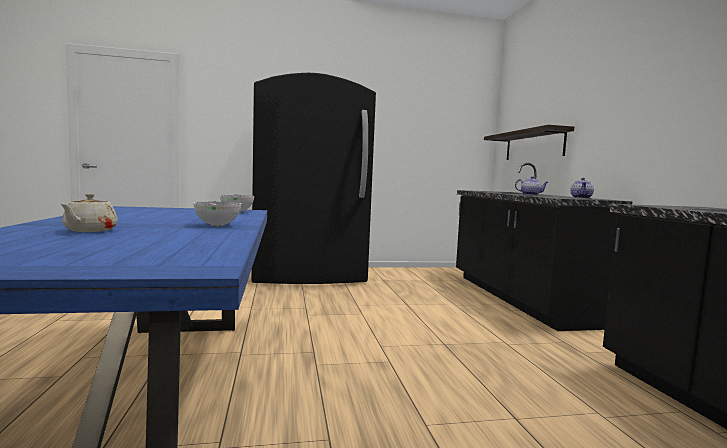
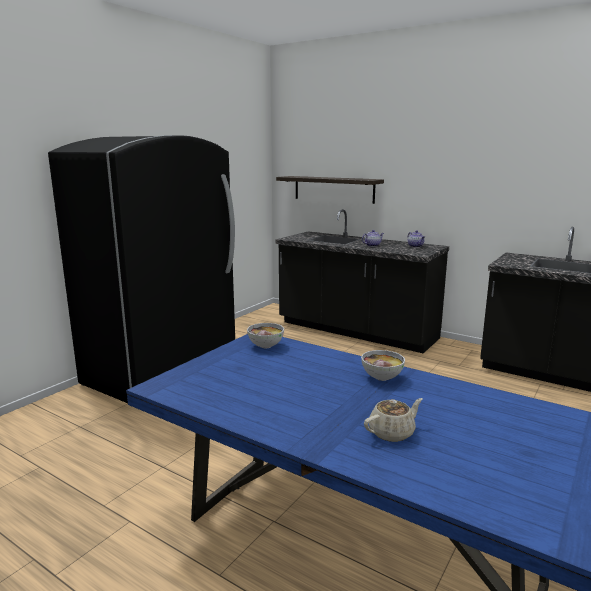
camera: 45 degrees left, 10 degrees up
beige teapot [61,194,118,232] -> beige teapot turned 75 degrees counterclockwise [364,398,423,442]

